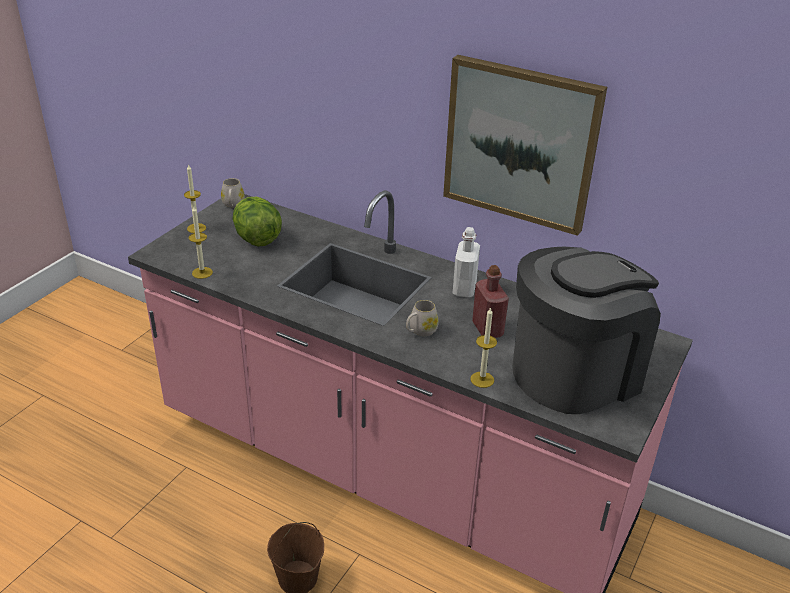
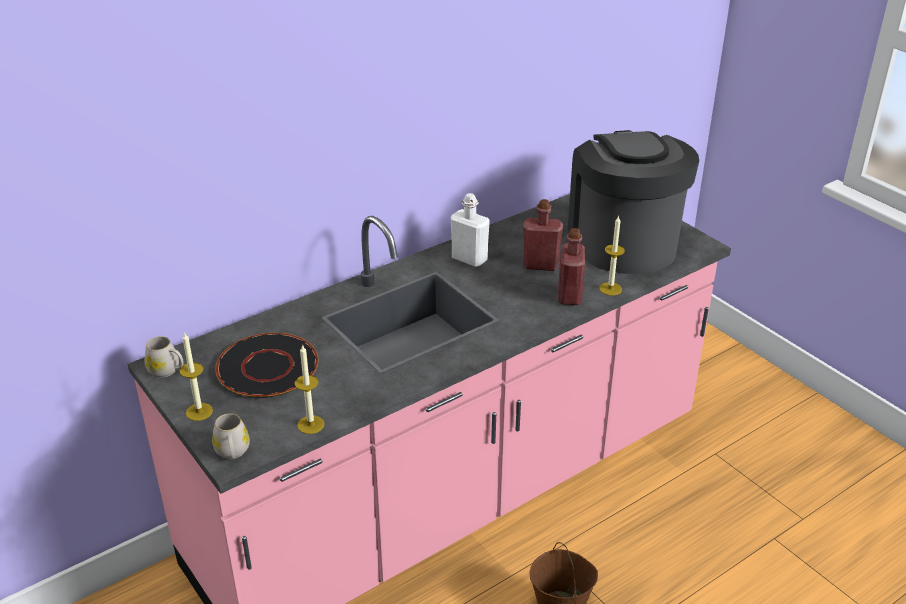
camera: 65 degrees left, 0 degrees up
lettuce [233,197,282,247] -> black plate [215,333,318,398]
white mug [406,300,439,336] -> white mug moved to [212,413,250,459]
picture [443,55,607,236] -> none
none -> red bottle [558,228,585,305]

